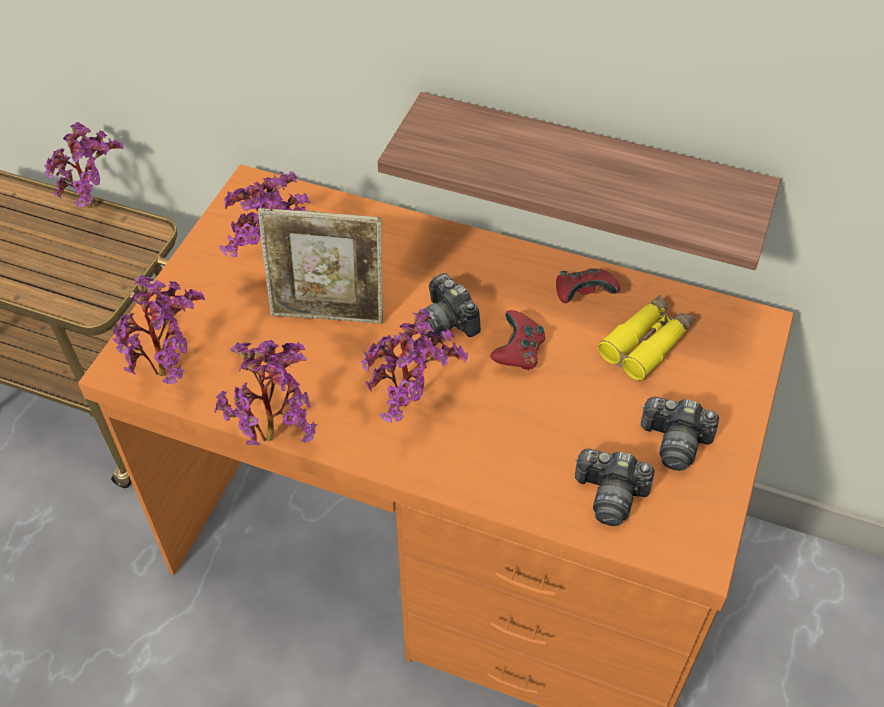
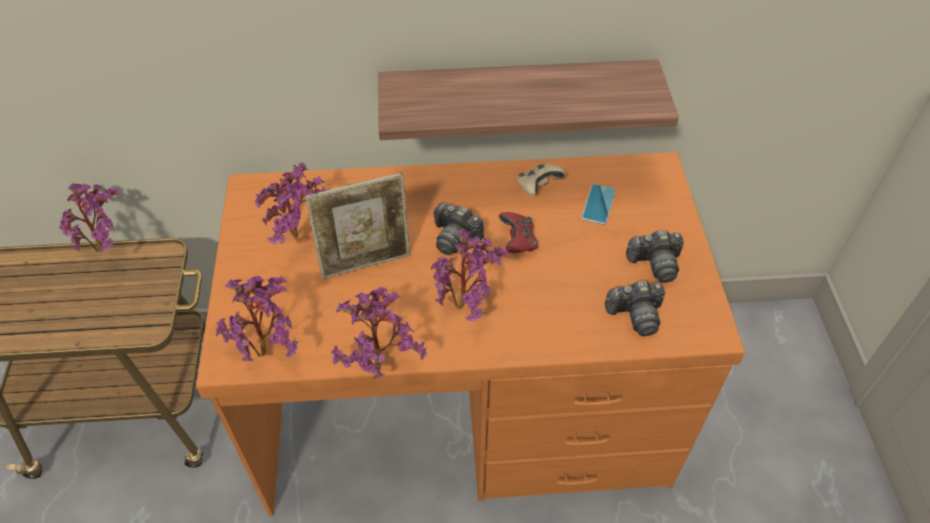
camera: 25 degrees left, 0 degrees up
red game controller [556,268,620,303] -> beige game controller [516,163,566,196]
yellow binoculars [598,295,695,380] -> phone [581,184,616,225]

